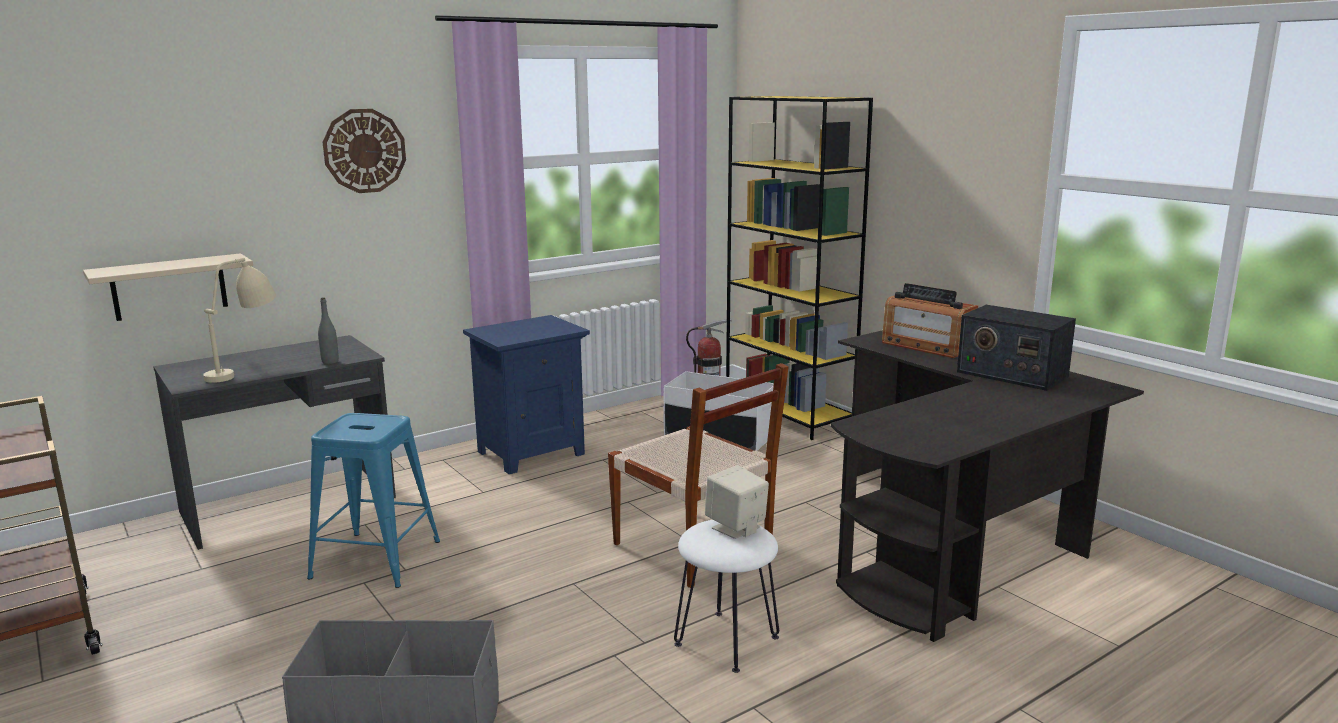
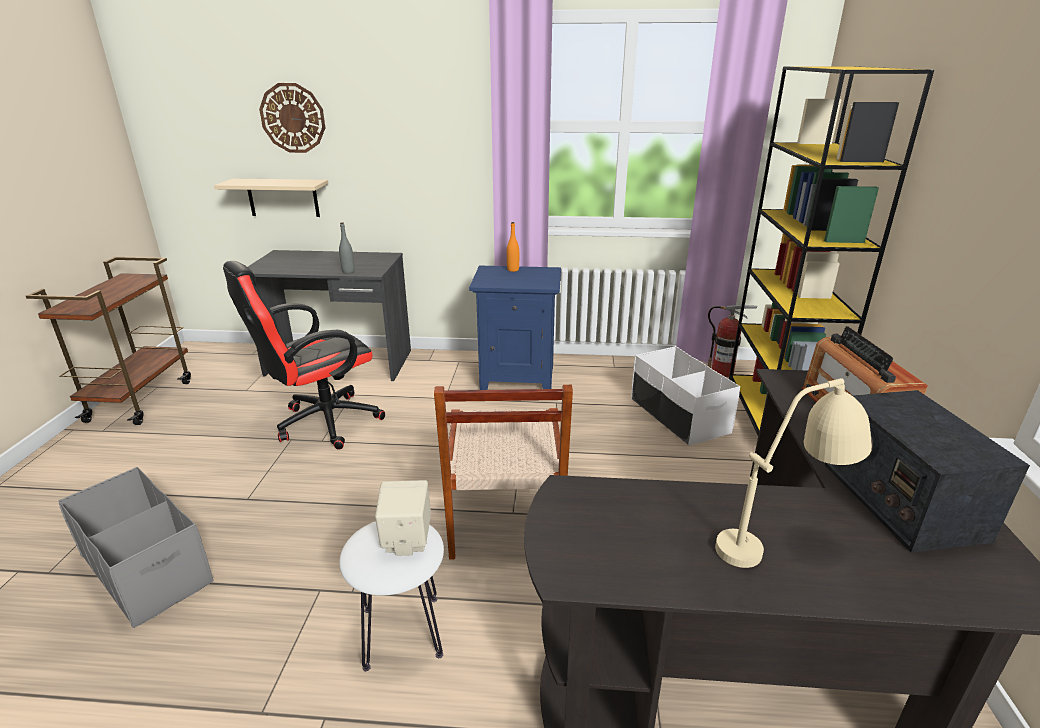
camera: 40 degrees right, 10 degrees up
beige table lamp [203,258,276,383] -> beige table lamp moved to [715,378,872,568]
blue stool [307,413,440,588] -> black office chair [223,261,385,450]
wall clock [323,109,406,193] -> wall clock moved to [259,83,325,153]
none -> orange bottle [507,222,519,272]

